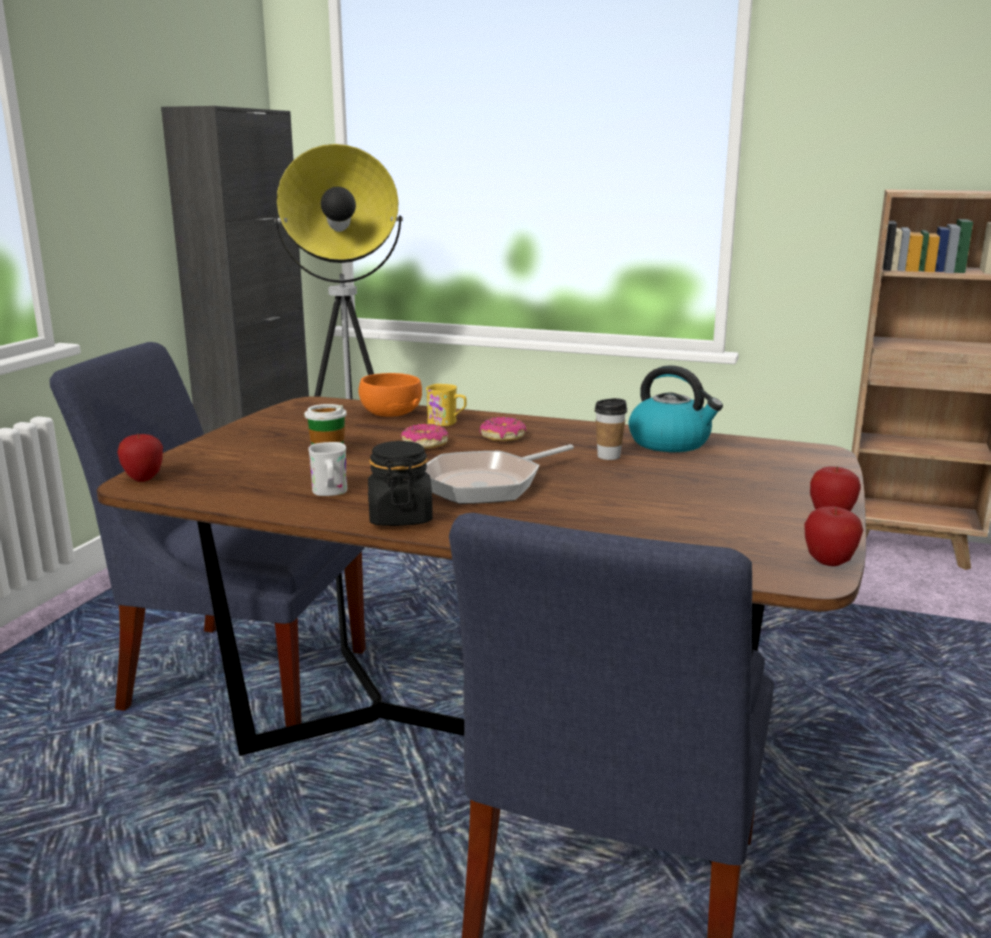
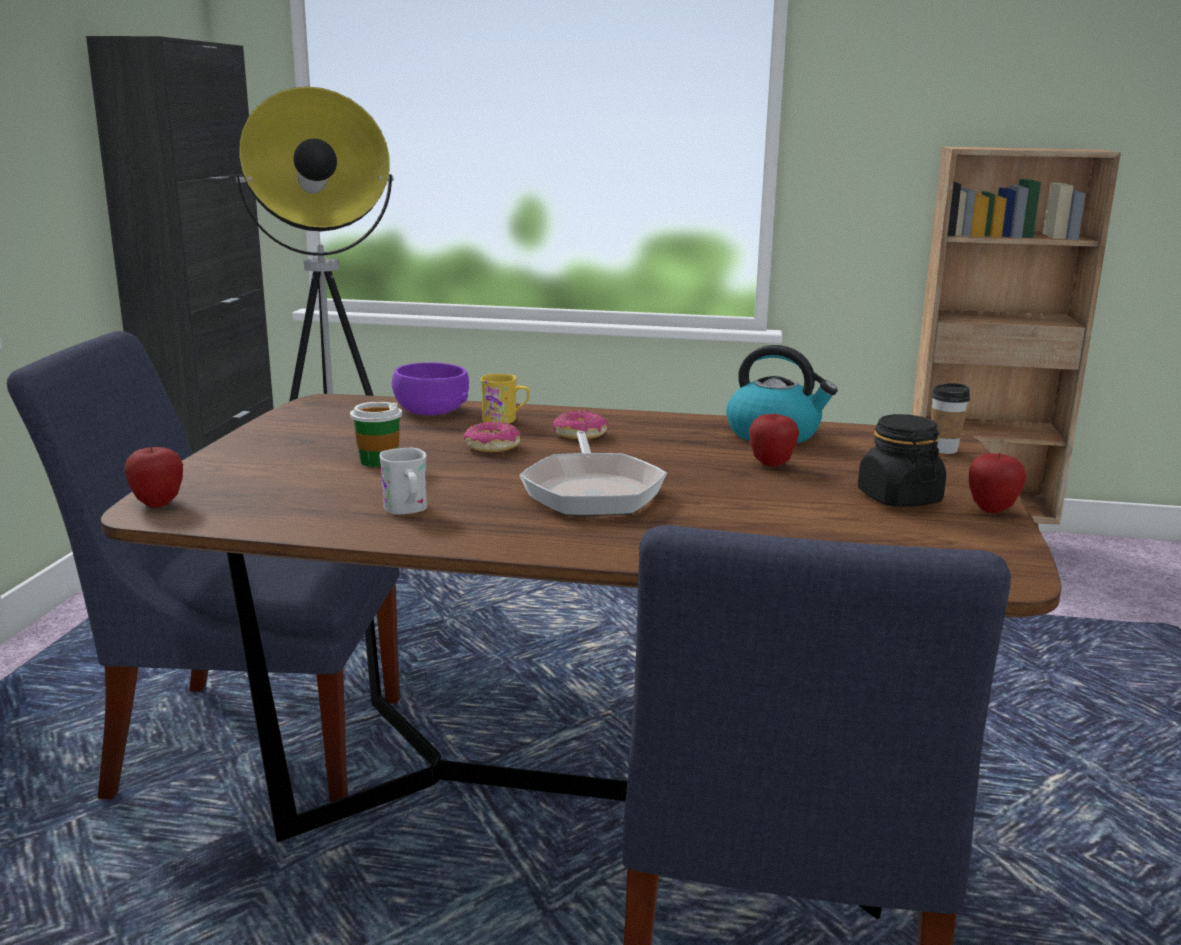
camera: 10 degrees left, 0 degrees up
orange bowl [358,373,422,417] -> purple bowl [392,362,469,415]
black jar [368,441,433,526] -> black jar moved to [858,414,946,507]
frying pan [425,444,574,504] -> frying pan turned 45 degrees counterclockwise [519,431,667,516]
cup [595,398,627,460] -> cup moved to [931,383,970,454]
apple [804,507,863,566] -> apple moved to [749,414,799,466]

